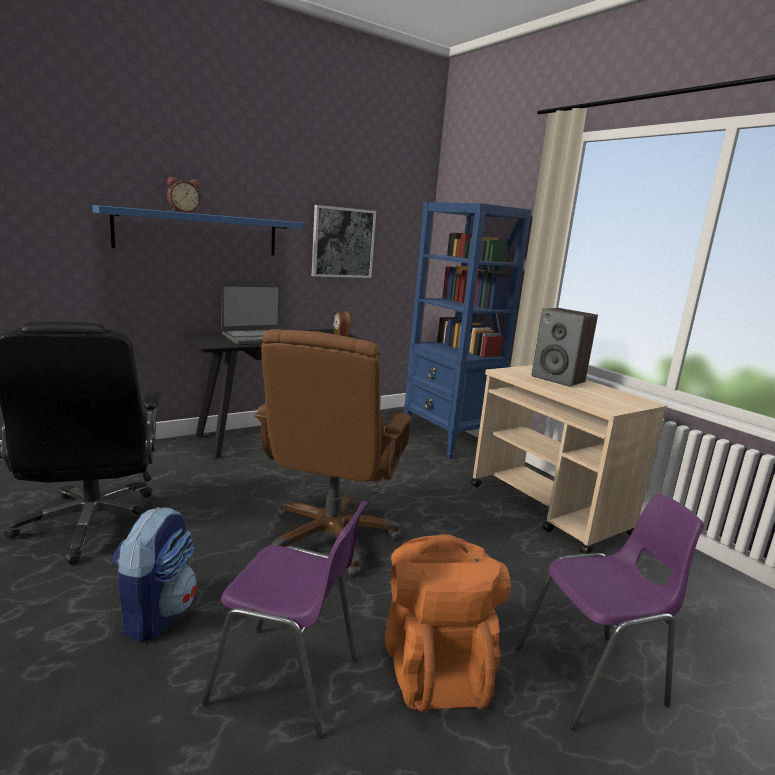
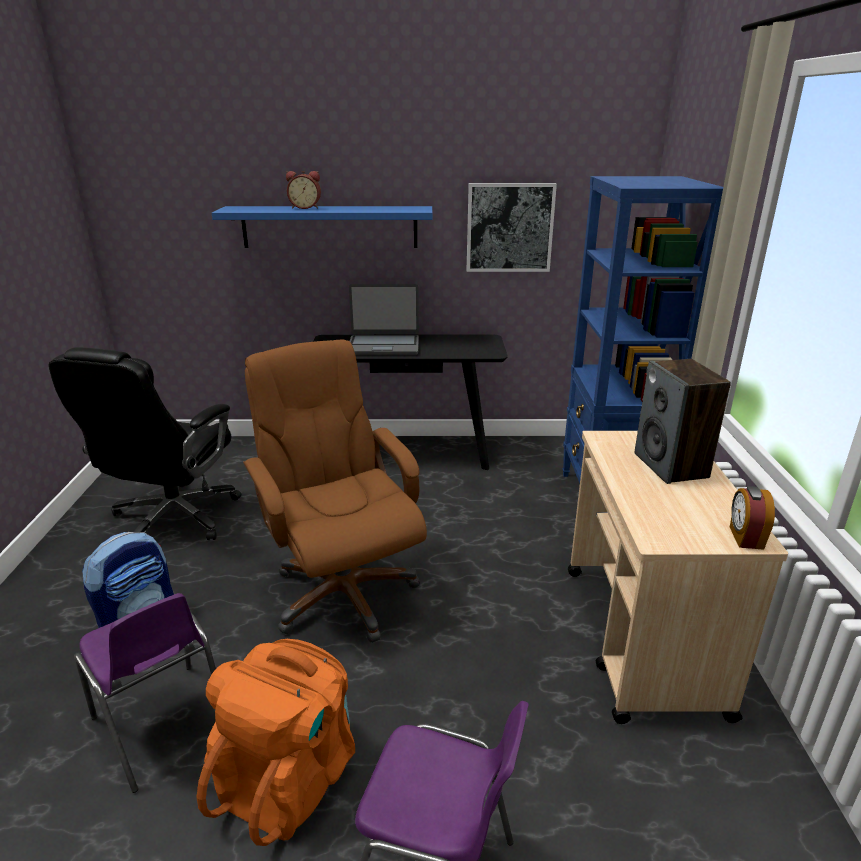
camera: 35 degrees right, 10 degrees up
brown office chair [254,329,412,577] -> brown office chair turned 105 degrees clockwise [243,340,427,643]
alarm clock [333,310,350,336] -> alarm clock moved to [730,486,775,550]

